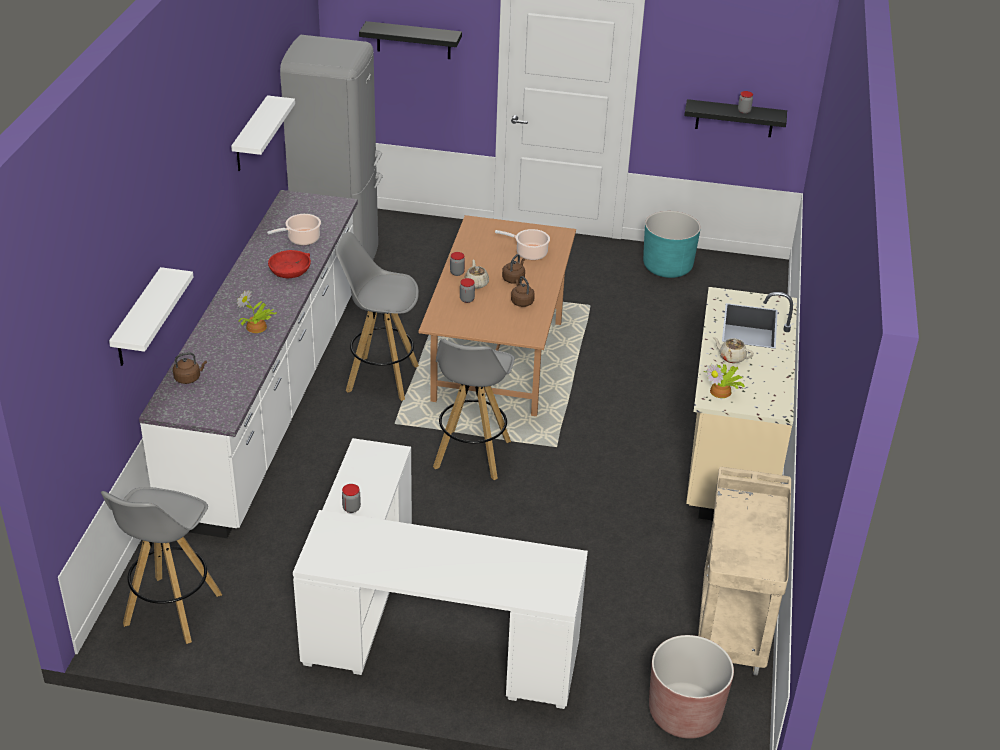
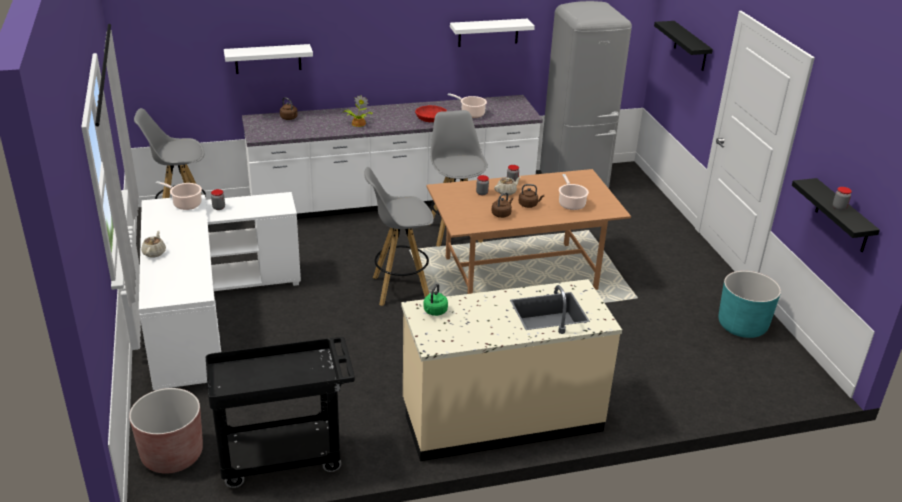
camera: 65 degrees right, 5 degrees down
beige cart [698,467,791,676] -> black cart [206,337,355,488]
potted plant [703,364,745,398] -> green kettle [424,284,448,316]
beige teapot [713,337,754,363] -> beige teapot moved to [141,231,166,258]
none -> cooking pot [156,181,202,210]

